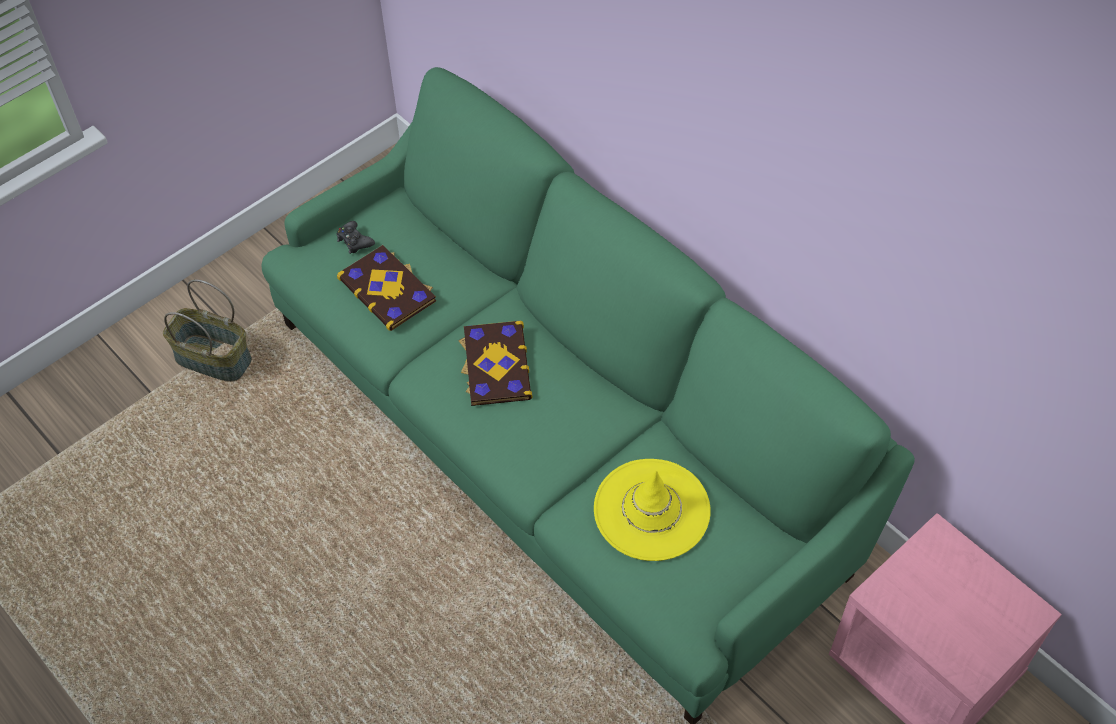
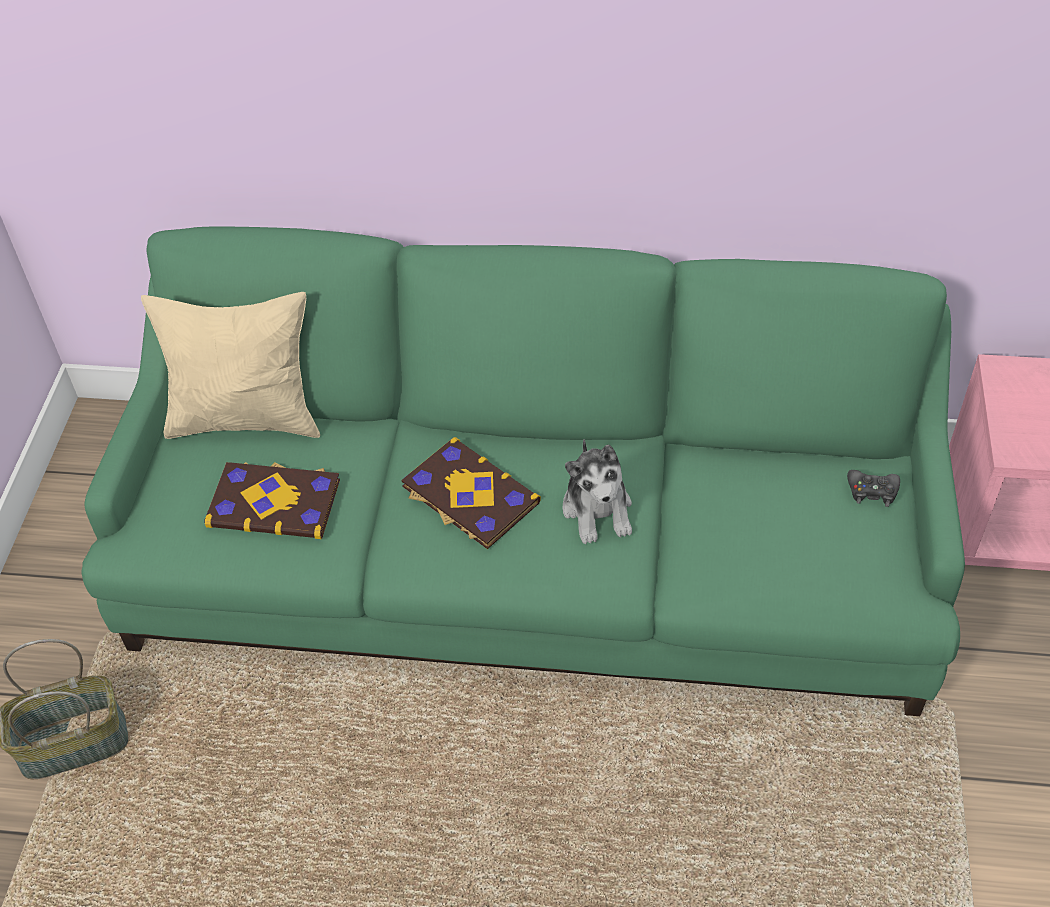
camera: 40 degrees left, 5 degrees down
black game controller [336,221,375,254] -> black game controller moved to [847,470,900,507]
yellow hat [594,459,711,561] -> none
none -> beige pillow [141,292,320,439]
none -> plush toy [563,439,632,544]

